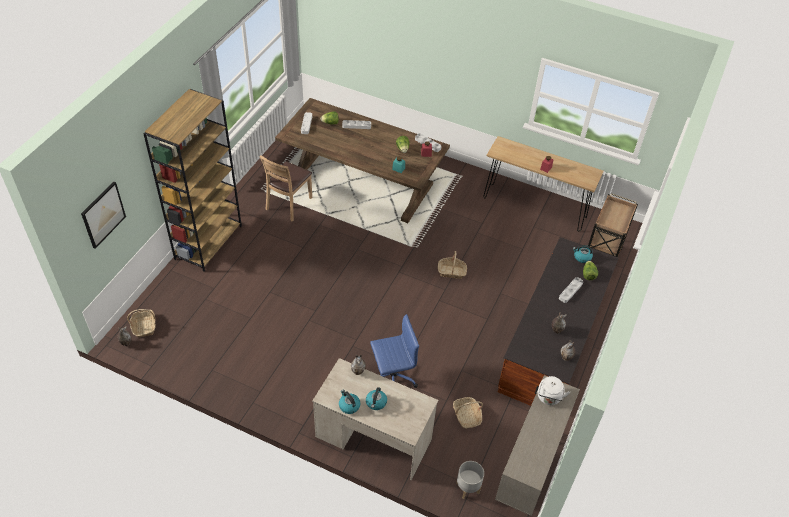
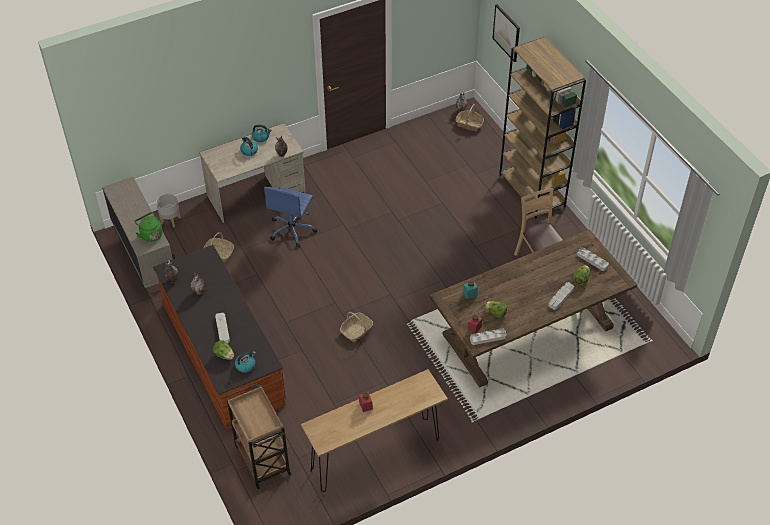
camera: 130 degrees right, 0 degrees up
white kettle [538,376,570,405] -> green kettle [134,212,163,242]

